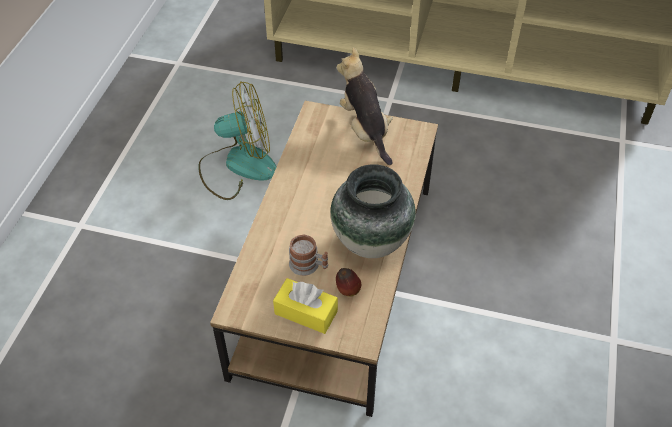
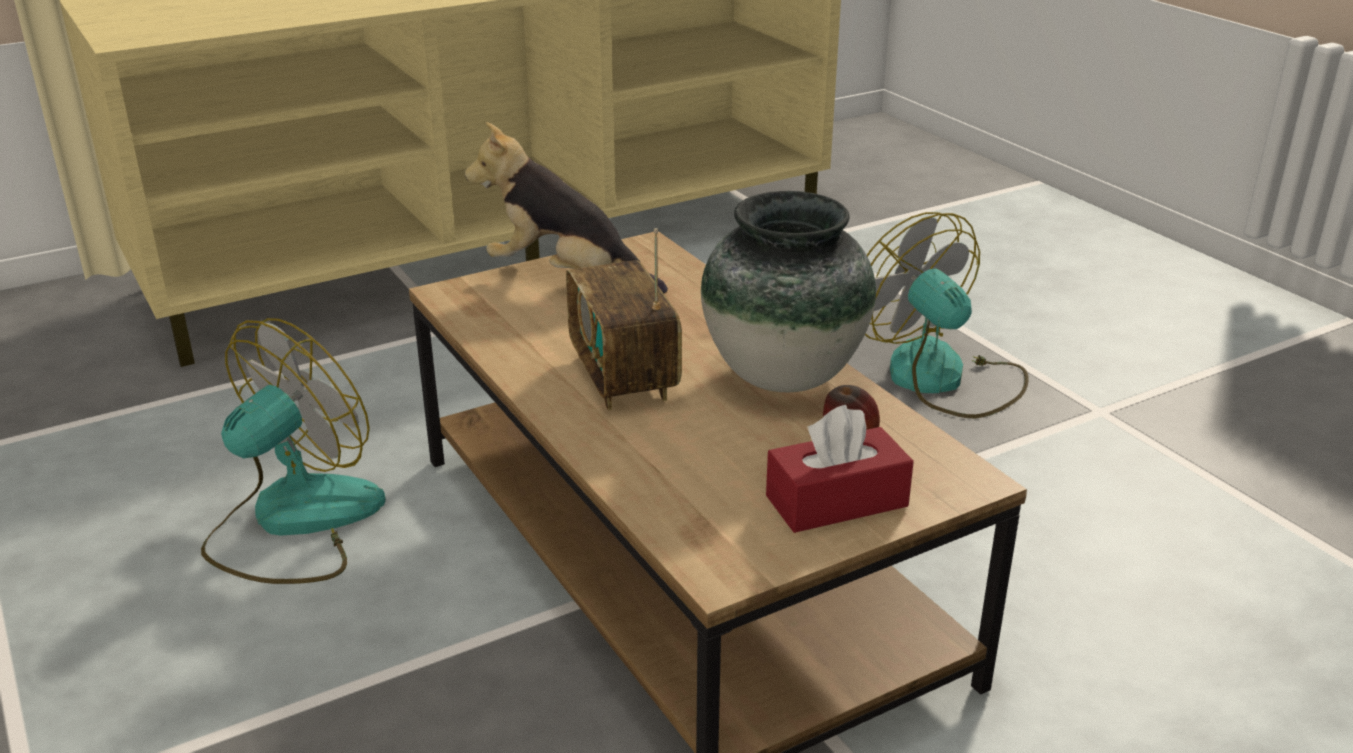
camera: 45 degrees left, 20 degrees down
yellow tissue box [273,278,338,334] -> red tissue box [766,405,914,533]
mug [289,234,328,276] -> none
none -> radio [566,228,682,410]
none -> fan [865,212,1029,418]

